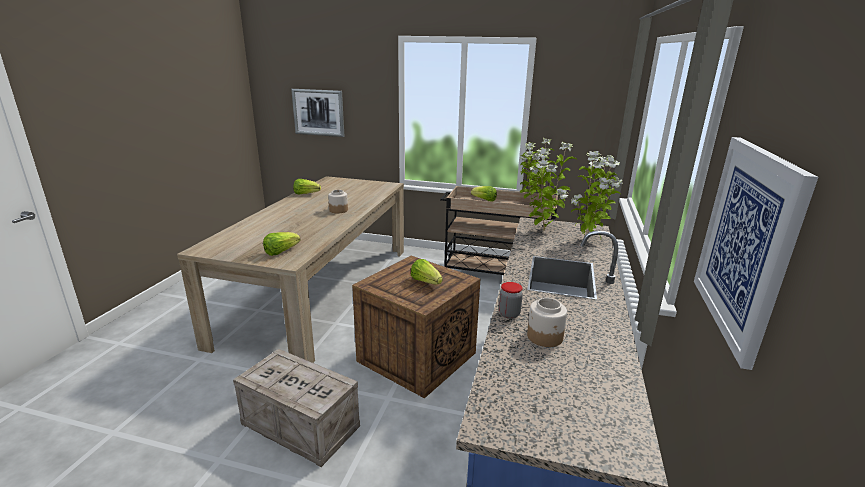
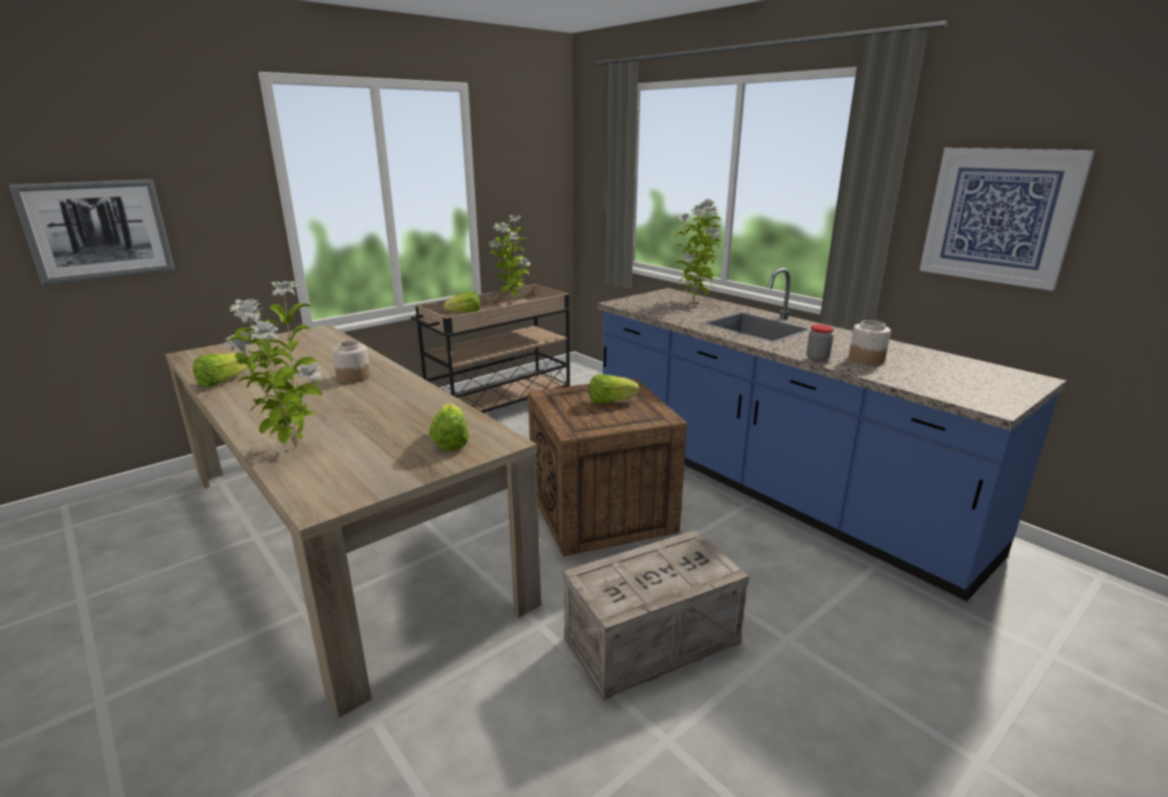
camera: 55 degrees left, 0 degrees up
potted plant [529,142,576,231] -> potted plant moved to [224,281,322,448]

